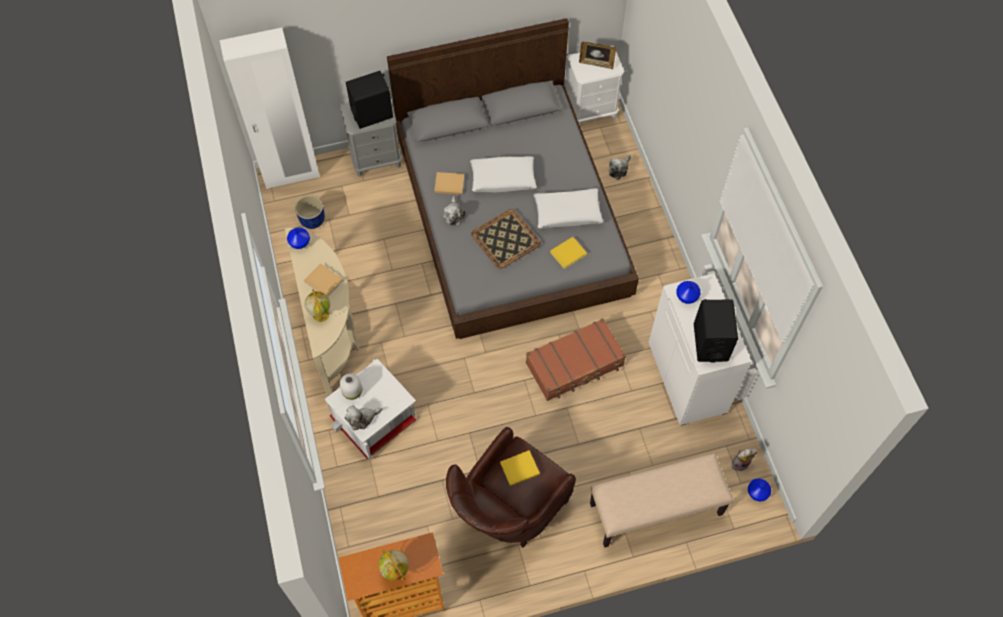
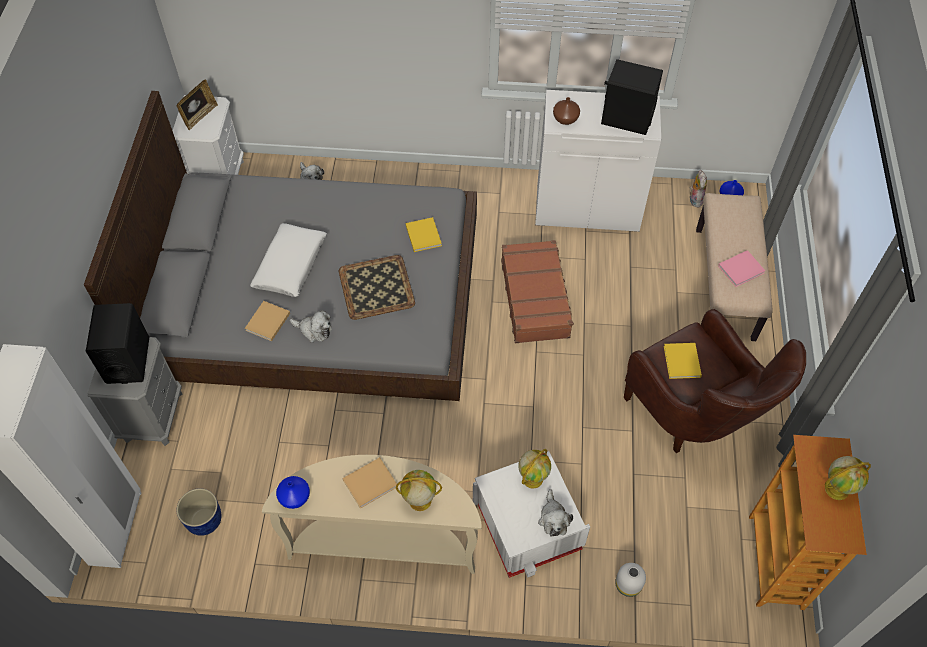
camera: 70 degrees left, 5 degrees down
white vase [339,373,362,400] -> white vase moved to [615,563,646,597]
white pillow [534,188,603,229] -> none
blue vase [676,281,701,304] -> brown vase [553,97,580,125]
none -> globe [518,449,551,489]
none -> pink book [718,250,765,287]

